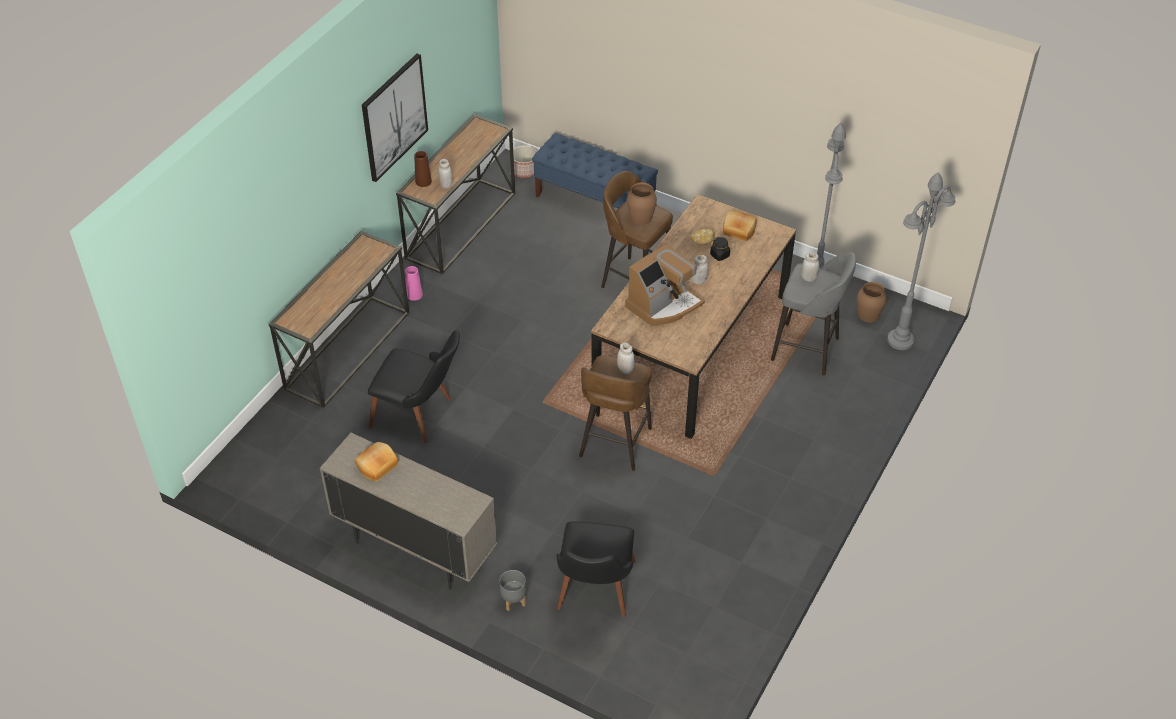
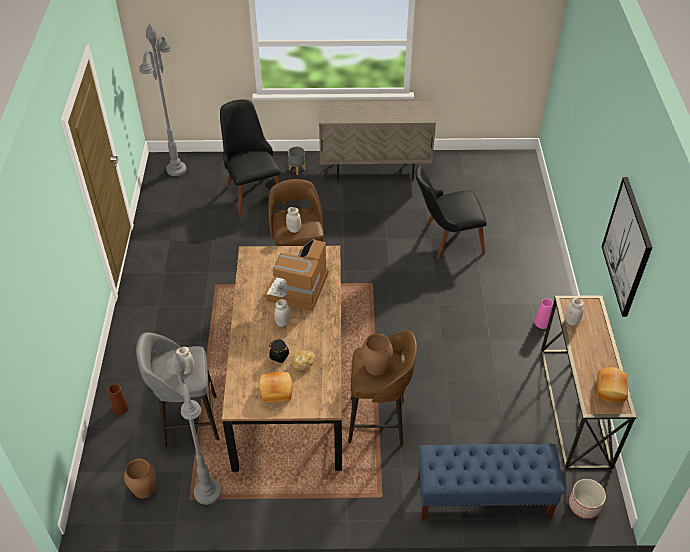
camera: 150 degrees right, 0 degrees up
console table [268,231,409,408] -> none
bread [355,442,398,482] -> bread moved to [597,367,628,403]
brown vase [414,151,432,187] -> brown vase moved to [108,384,129,415]
grey floor lamp [887,172,955,350] -> grey floor lamp moved to [140,24,186,176]

